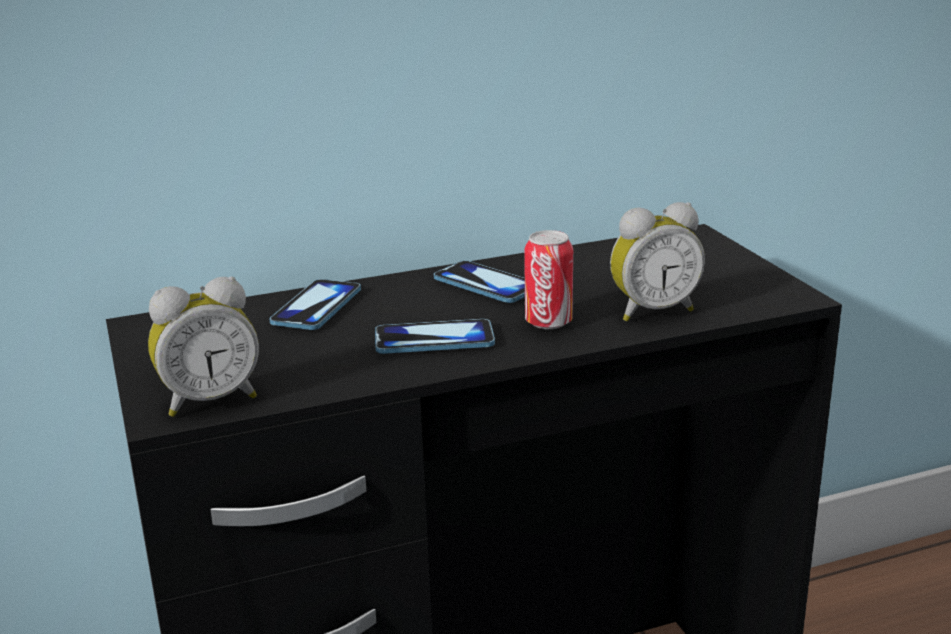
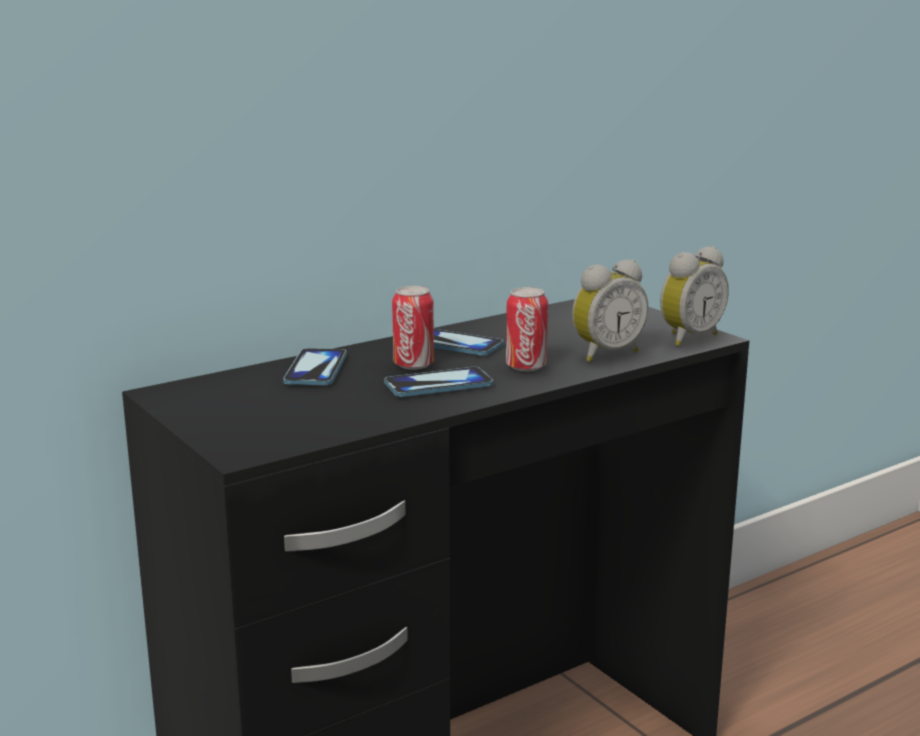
camera: 15 degrees left, 5 degrees down
alarm clock [148,276,259,417] -> alarm clock moved to [660,246,729,346]
none -> can [392,286,434,370]

